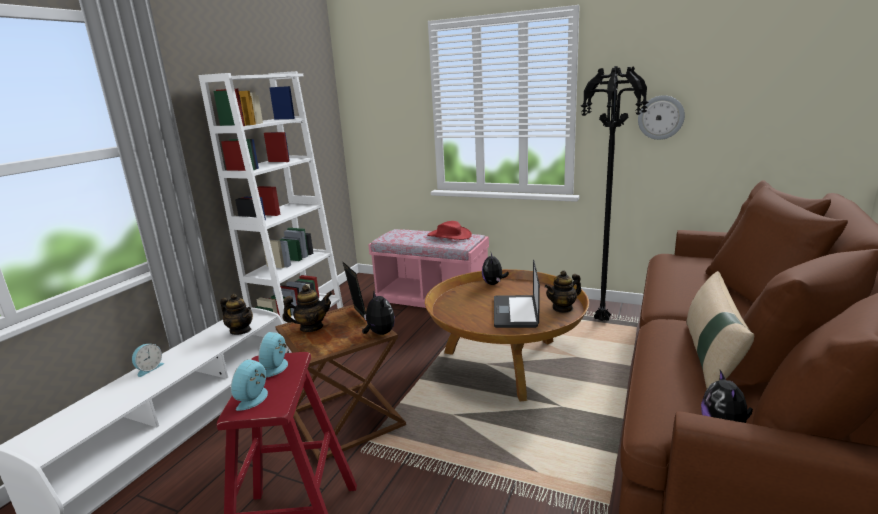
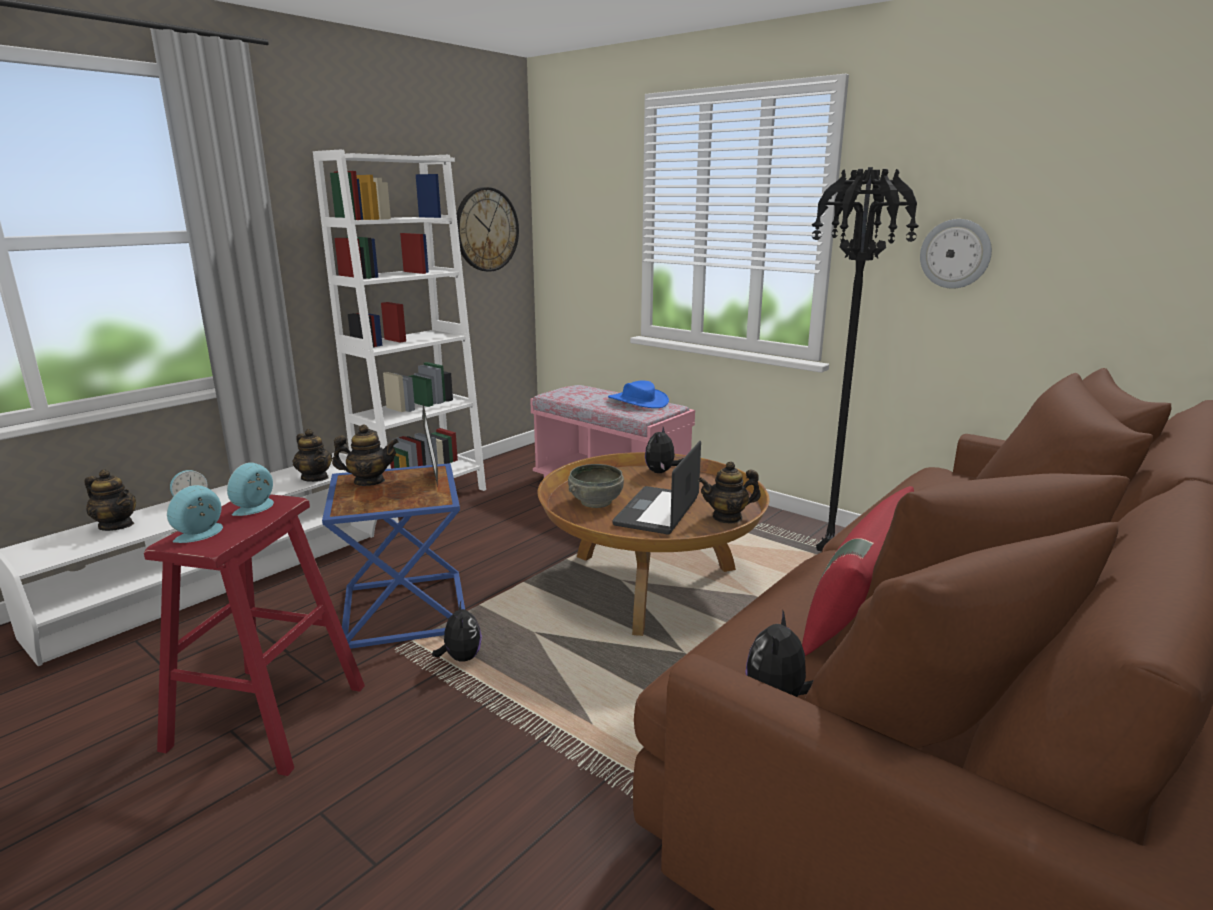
camera: 15 degrees right, 0 degrees up
brown side table [275,304,406,461] -> blue side table [322,463,465,649]
plush toy [362,291,395,335] -> plush toy moved to [432,601,482,661]
red hat [427,221,472,240] -> blue hat [608,380,669,408]
beige pillow [686,271,754,389] -> red pillow [802,486,914,656]
none -> teapot [85,469,136,531]
none -> wall clock [456,187,519,272]
none -> grey bowl [568,464,624,508]

